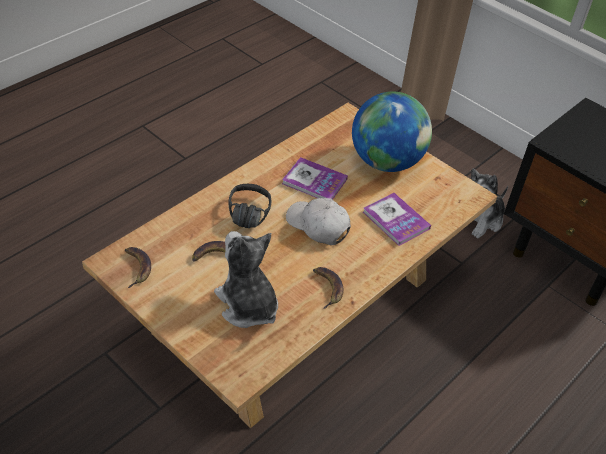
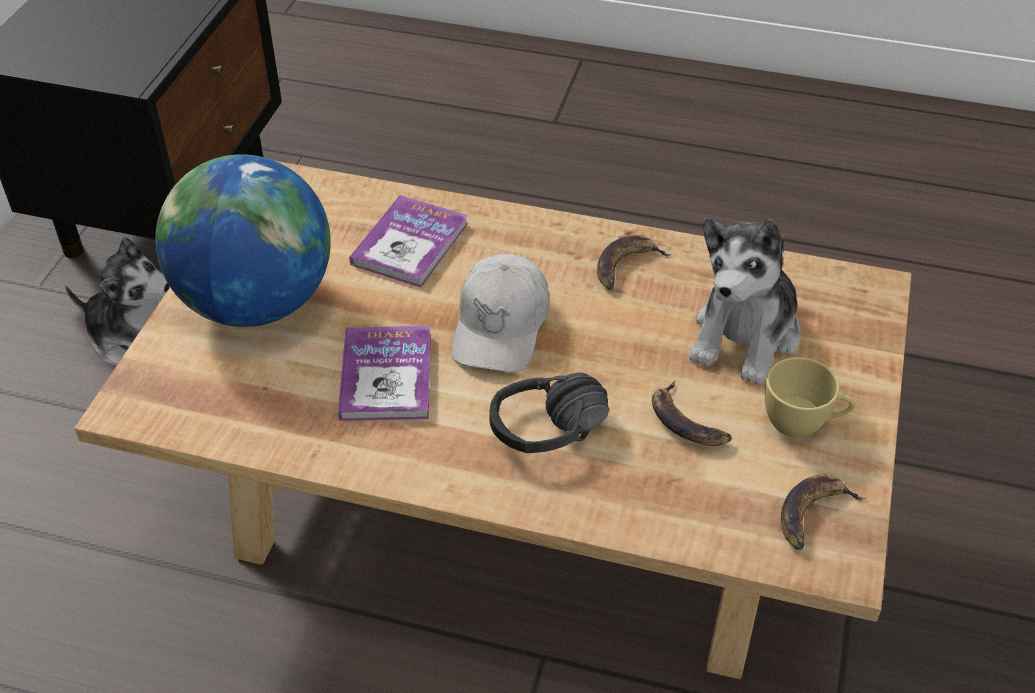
camera: 115 degrees left, 0 degrees up
none -> yellow cup [765,357,855,438]

